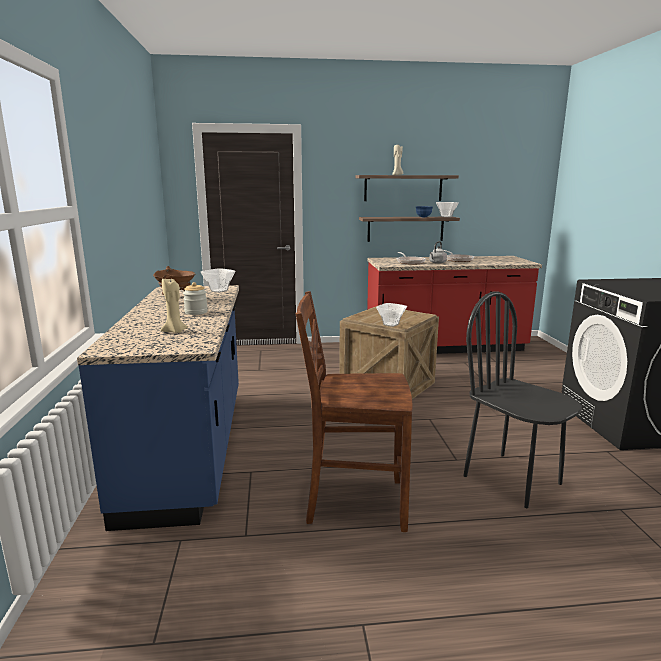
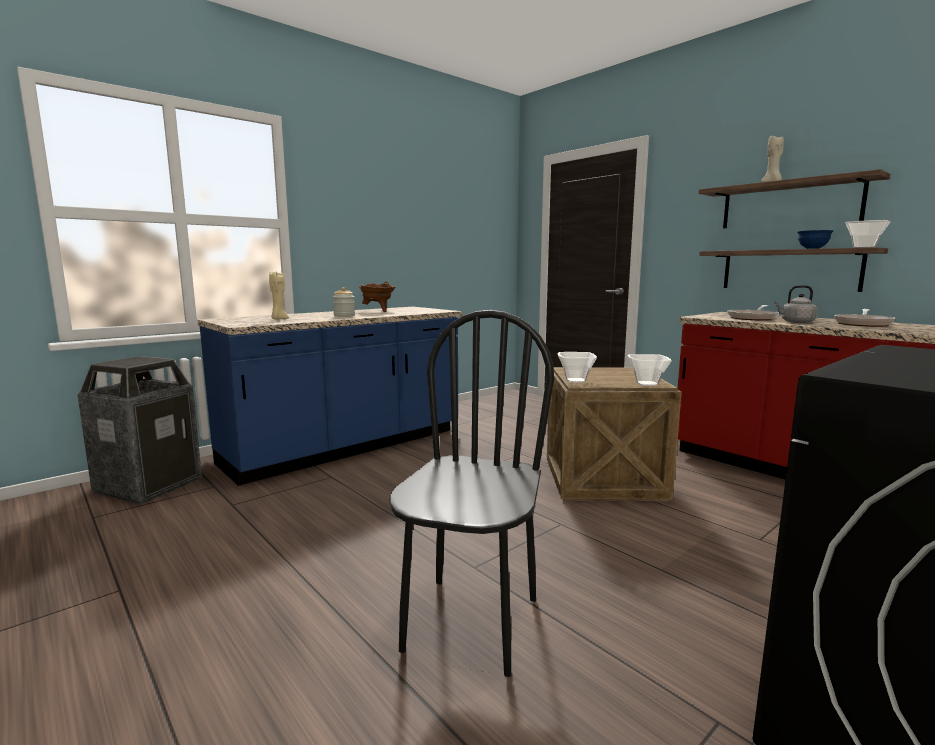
camera: 55 degrees right, 5 degrees down
bowl [201,268,236,293] -> bowl moved to [628,354,672,386]
brown chair [295,291,412,532] -> none
none -> trash can [78,356,202,504]

